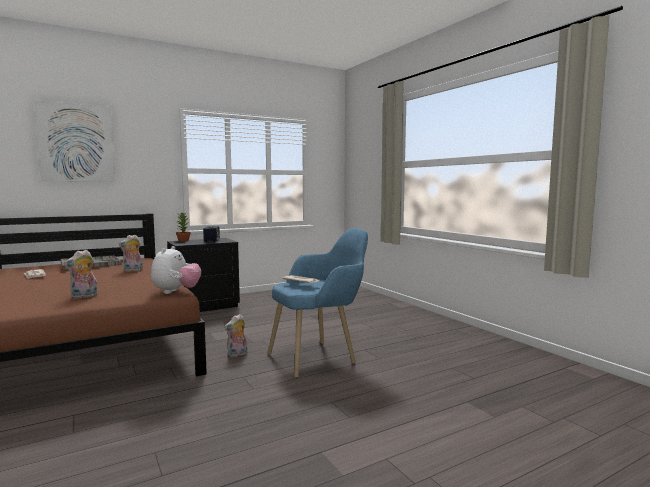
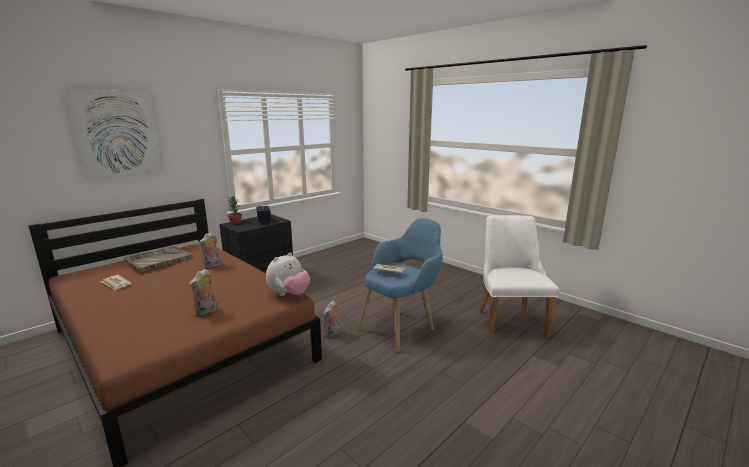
camera: 15 degrees left, 10 degrees up
plush toy [151,246,201,294] -> plush toy turned 45 degrees clockwise [266,253,310,296]
none -> white chair [480,215,559,338]

